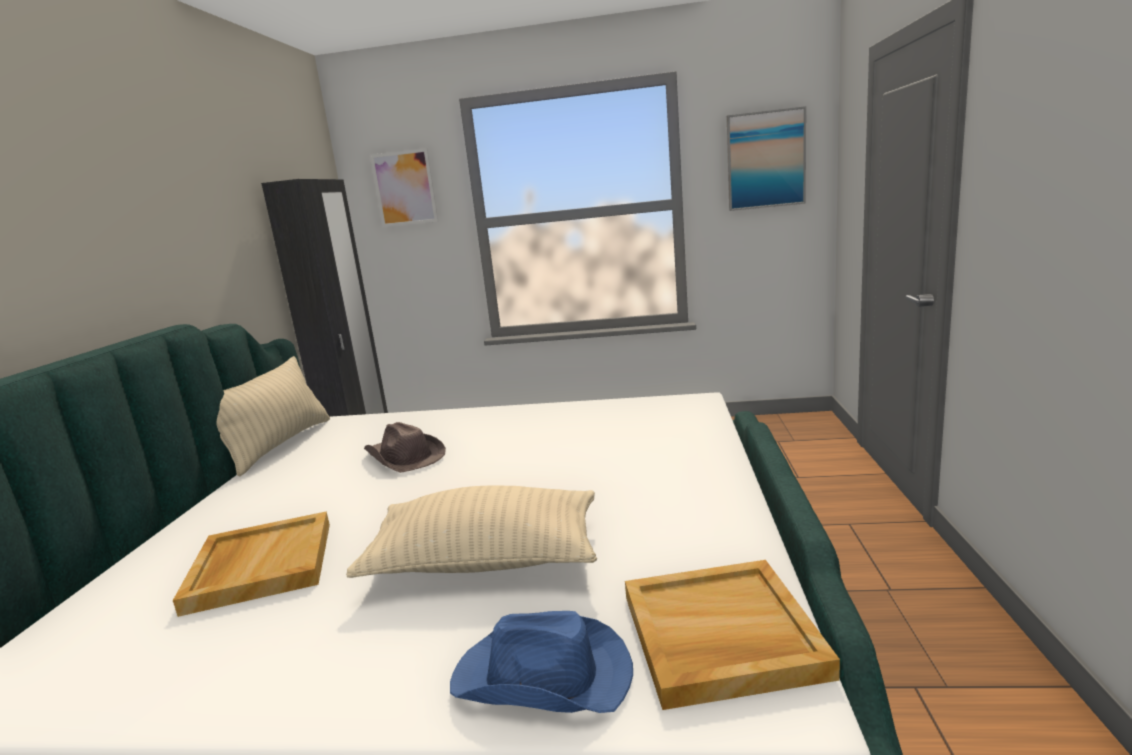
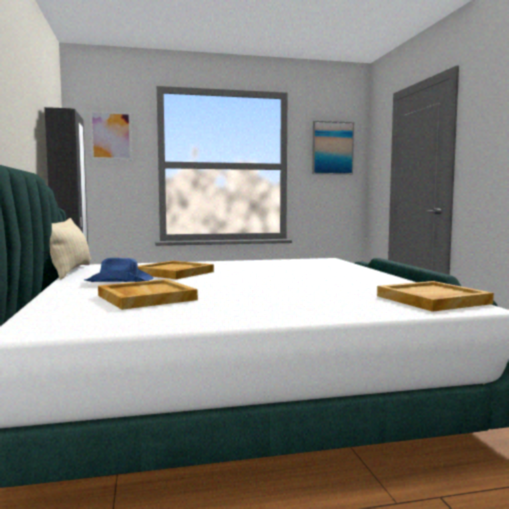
camera: 20 degrees left, 10 degrees down
beige pillow [346,486,597,578] -> none
brown hat [364,422,446,473] -> beige tray [138,261,214,279]
blue hat [450,611,633,713] -> blue hat moved to [84,258,153,282]

